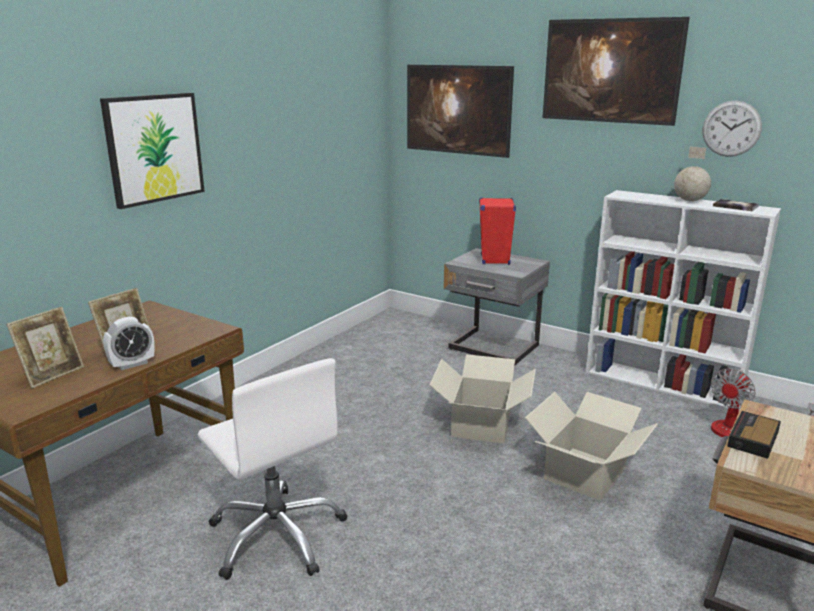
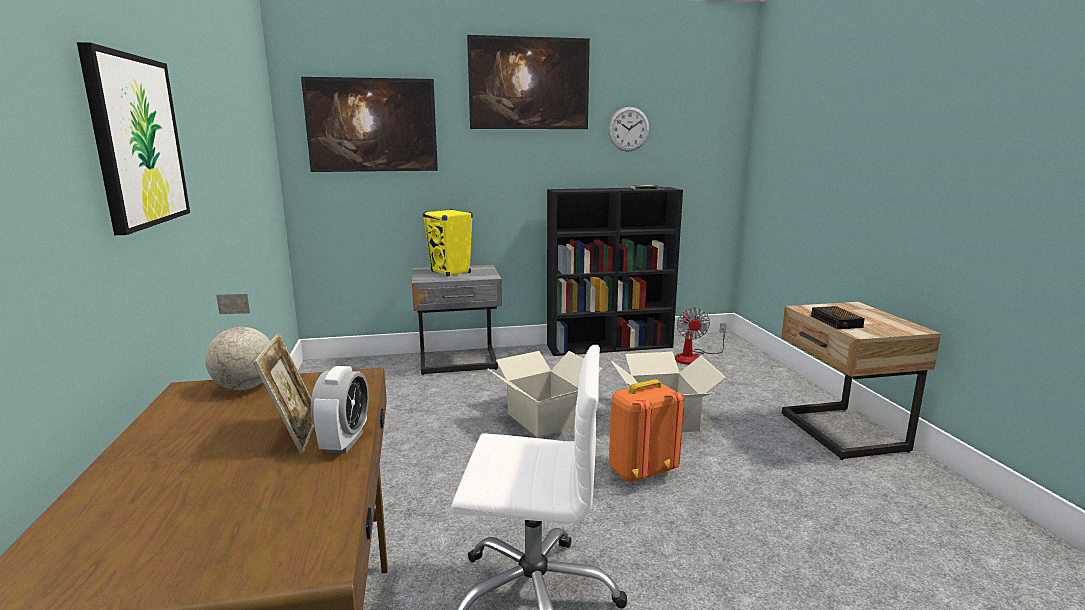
camera: 45 degrees left, 5 degrees down
picture frame [6,307,84,388] -> none
red speaker [479,197,516,265] -> yellow speaker [423,209,473,276]
white bookcase [586,190,781,409] -> black bookcase [547,187,683,356]
globe [674,147,711,201] -> globe moved to [205,294,270,390]
none -> orange backpack [609,379,684,483]

